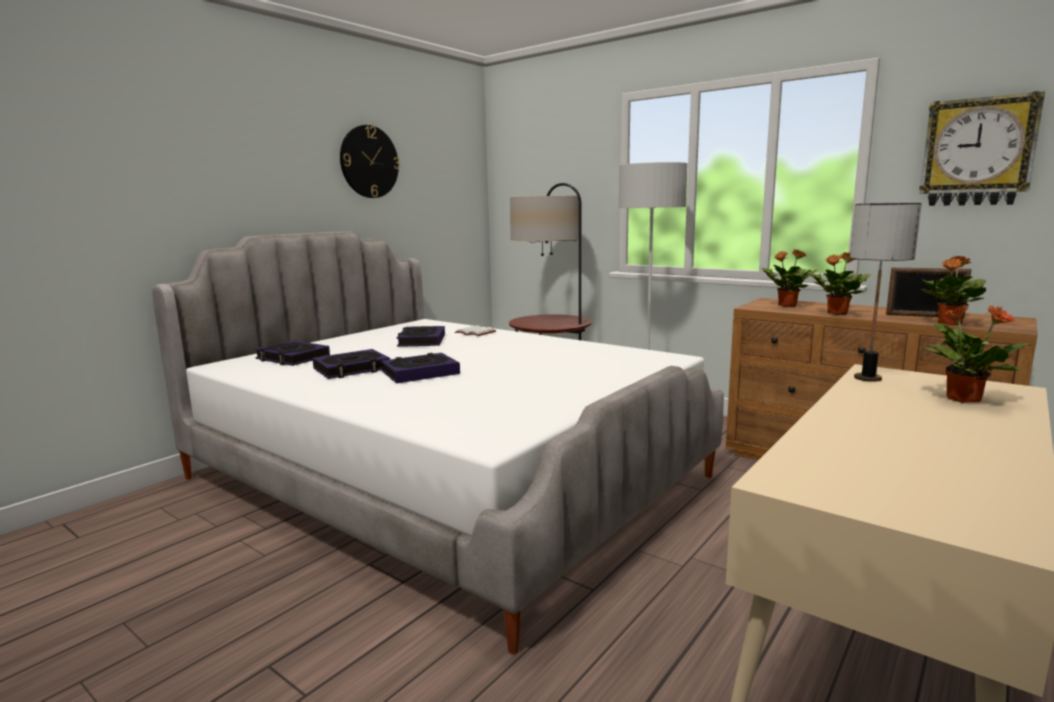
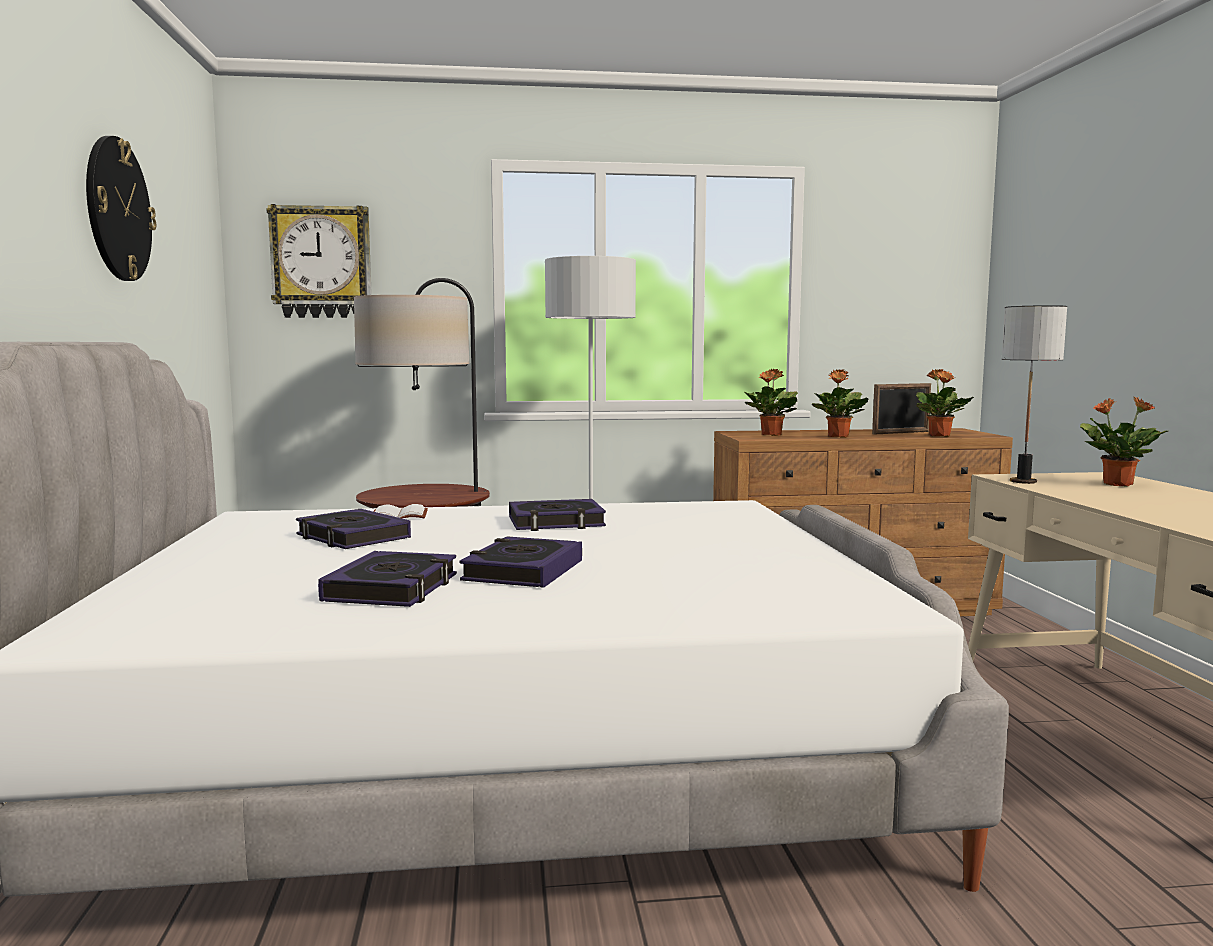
camera: 45 degrees left, 5 degrees down
book [254,340,330,366] -> book moved to [509,499,606,531]
wall clock [919,91,1045,206] -> wall clock moved to [266,204,372,318]

